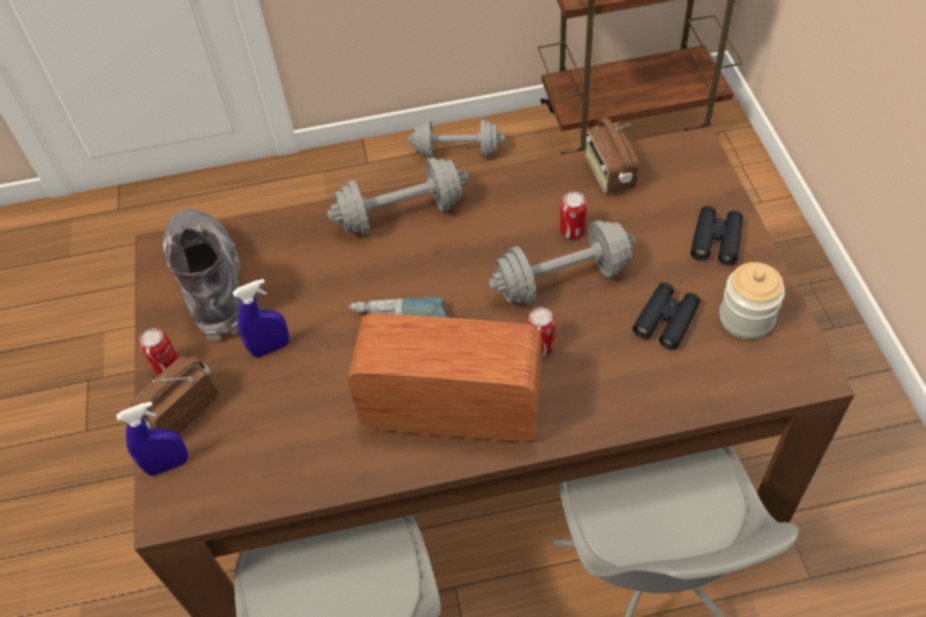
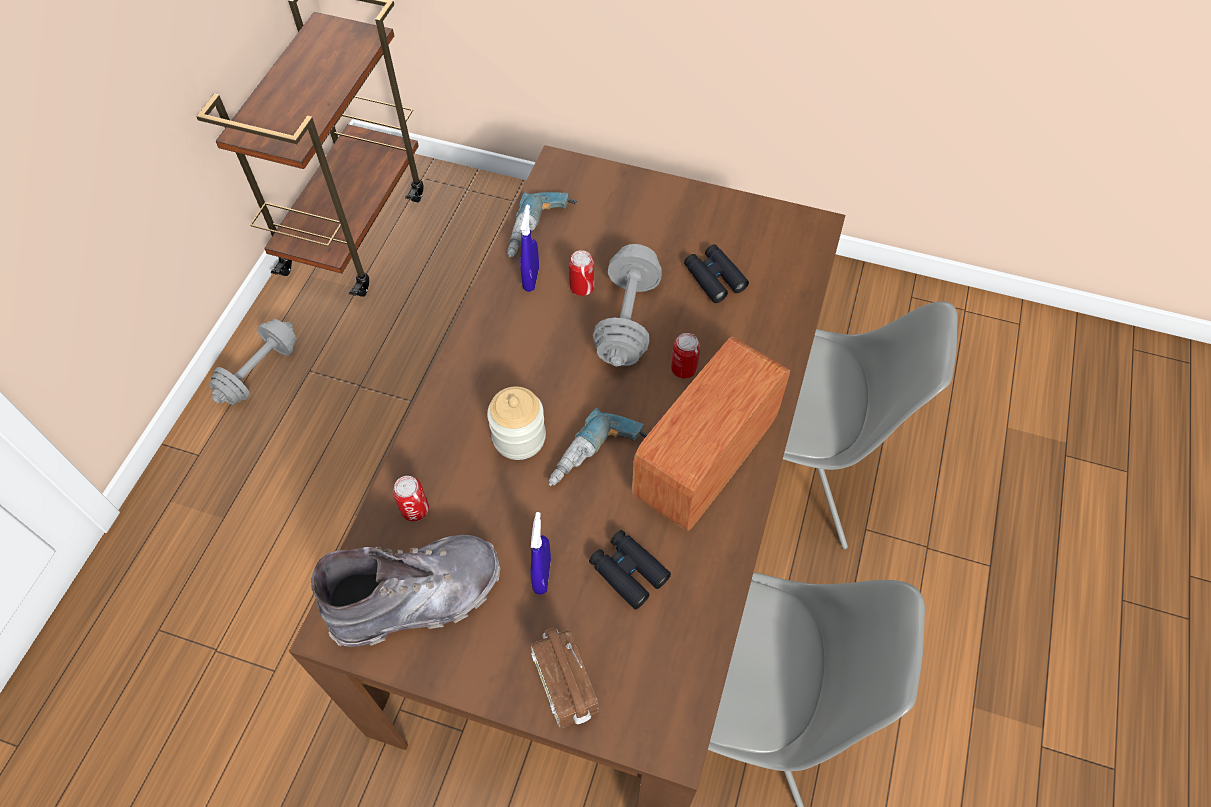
camera: 65 degrees left, 5 degrees up
blue spray bottle [116,401,188,476] -> blue spray bottle moved to [520,205,539,292]
can [140,328,179,375] -> can moved to [393,476,429,521]
grey boot [163,209,242,340] -> grey boot turned 150 degrees clockwise [311,535,501,647]
grey dumbbell [327,158,468,235] -> none
radio [585,118,639,194] -> power drill [507,192,577,258]
black binoculars [691,206,743,265] -> black binoculars moved to [589,530,671,609]
jar [719,262,785,339] -> jar moved to [487,386,546,460]

